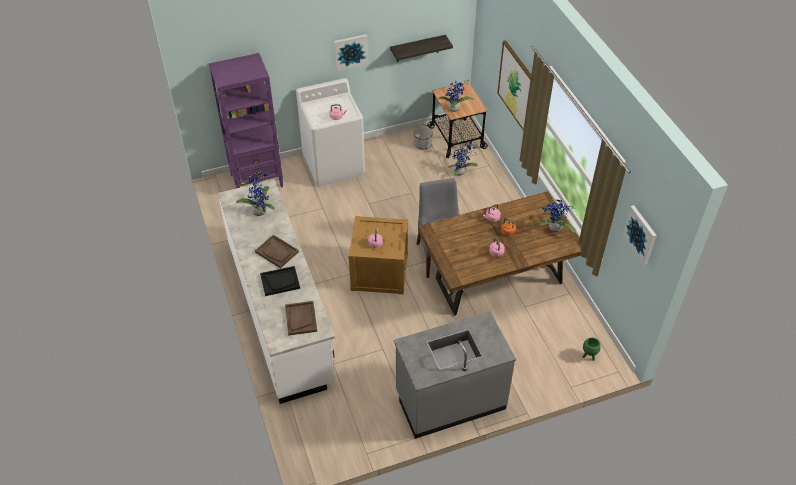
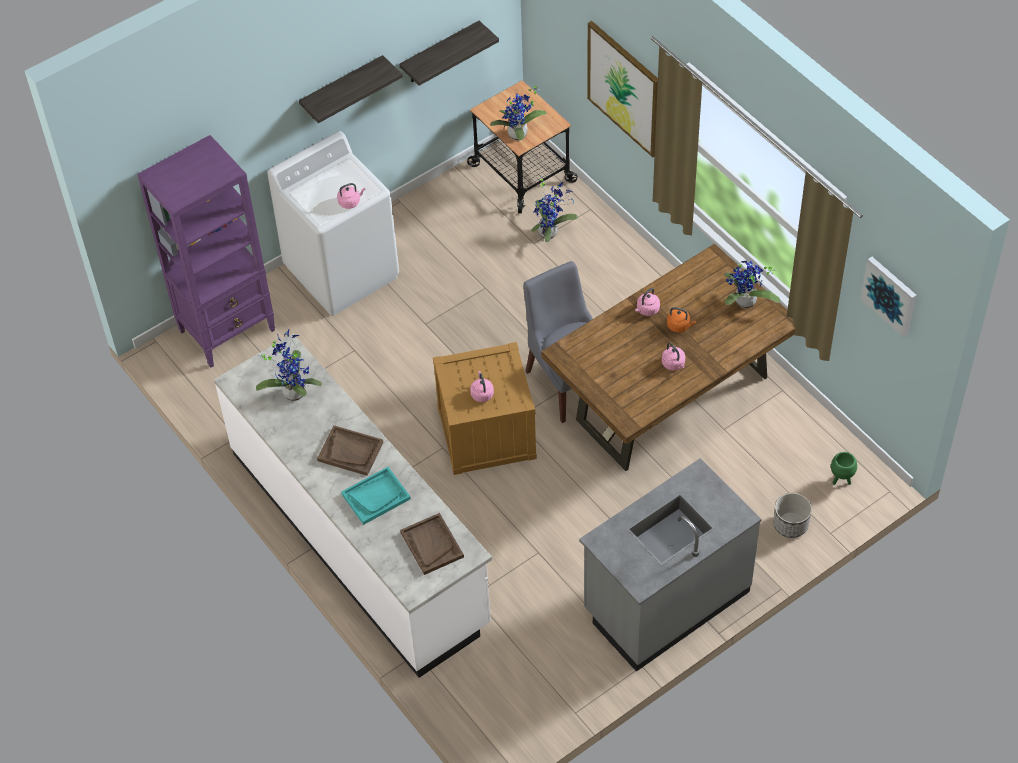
camera: 15 degrees left, 5 degrees up
black tray [260,266,300,296] -> turquoise tray [341,467,411,525]
picture [334,34,368,71] -> shelf [299,55,402,123]
planter [414,126,433,149] -> planter moved to [774,493,812,538]

